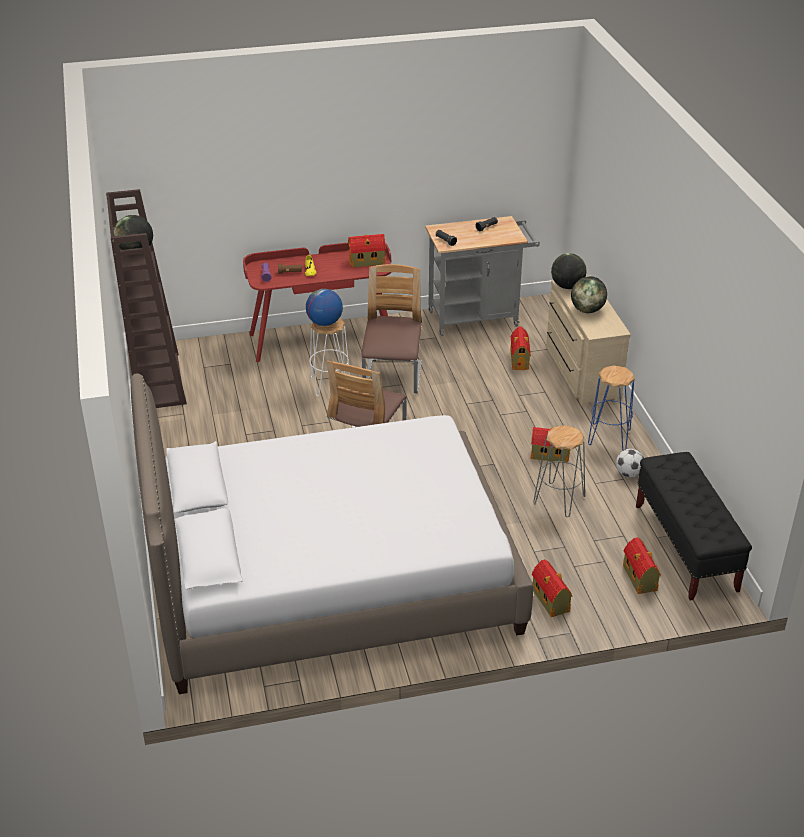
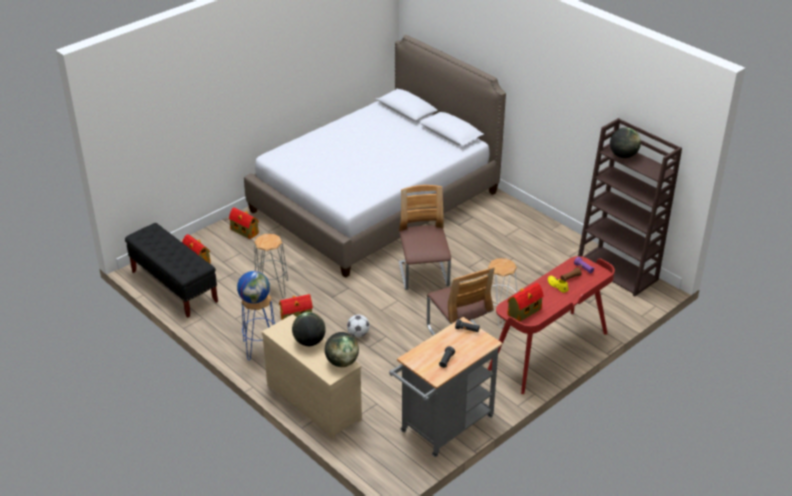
camera: 150 degrees right, 0 degrees up
globe [306,289,343,326] -> globe moved to [237,271,270,304]
toy house [511,327,531,370] -> none
football [616,449,644,477] -> football moved to [347,315,370,337]

